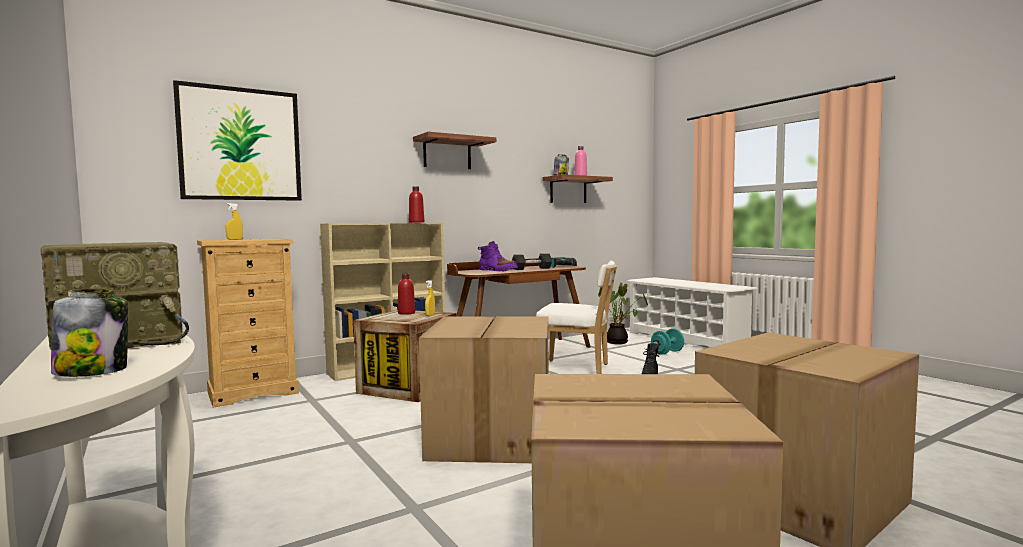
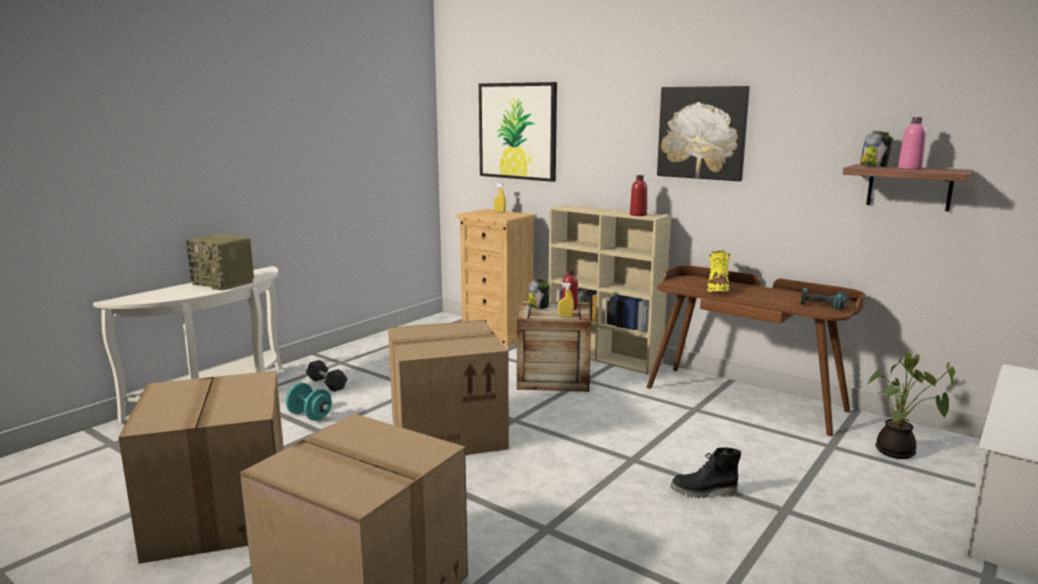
camera: 70 degrees right, 10 degrees up
jar [51,289,128,377] -> jar moved to [528,279,550,309]
shelf [413,132,496,169] -> picture [657,86,750,181]
purple boot [477,241,518,271] -> yellow boot [707,250,730,292]
grey dumbbell [512,253,552,270] -> grey dumbbell moved to [306,360,348,392]
white chair [536,260,617,374] -> none
turquoise dumbbell [651,329,684,355] -> turquoise dumbbell moved to [286,383,332,421]

